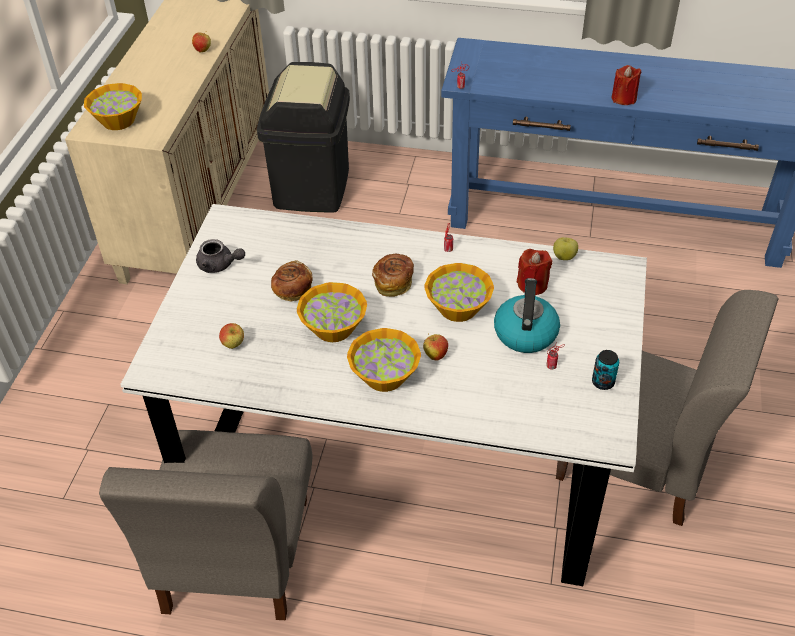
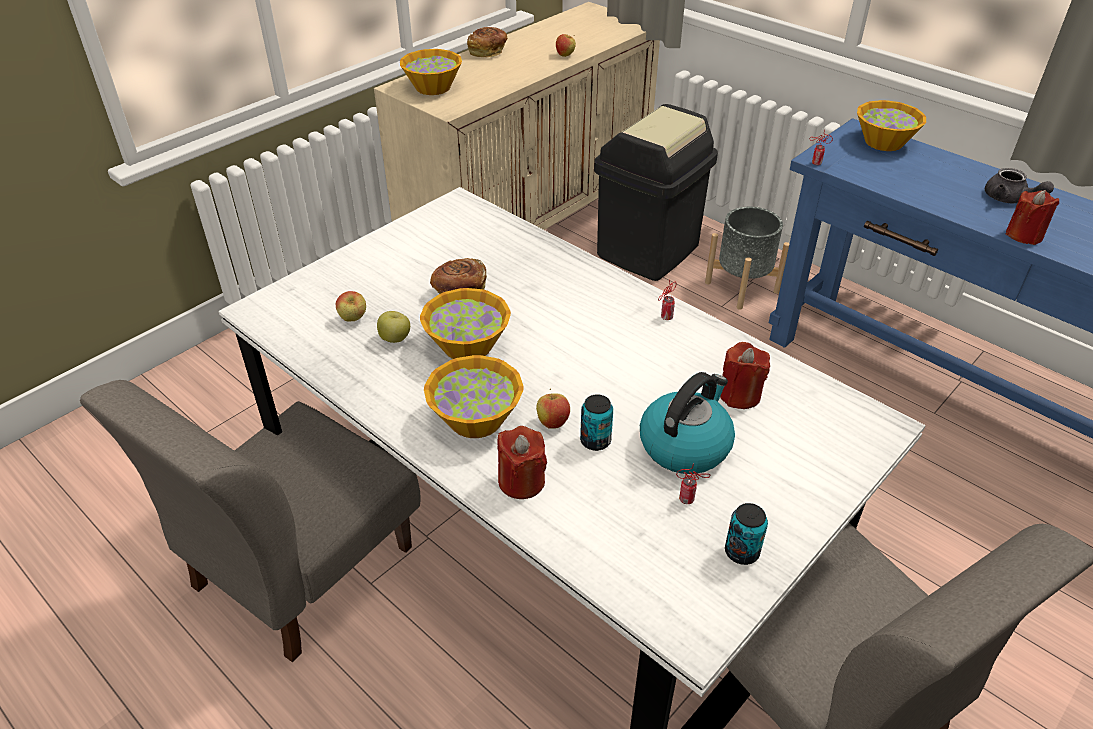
camera: 30 degrees right, 5 degrees down
grey teapot [196,239,245,273] -> grey teapot moved to [985,168,1054,203]
bread [372,254,414,297] -> bread moved to [467,27,508,57]
bowl [424,263,494,322] -> bowl moved to [857,100,926,151]
apple [553,237,578,260] -> apple moved to [377,311,410,343]
none -> red candle [497,426,547,499]
none -> can [580,394,613,451]
none -> grey planter [705,207,790,310]

